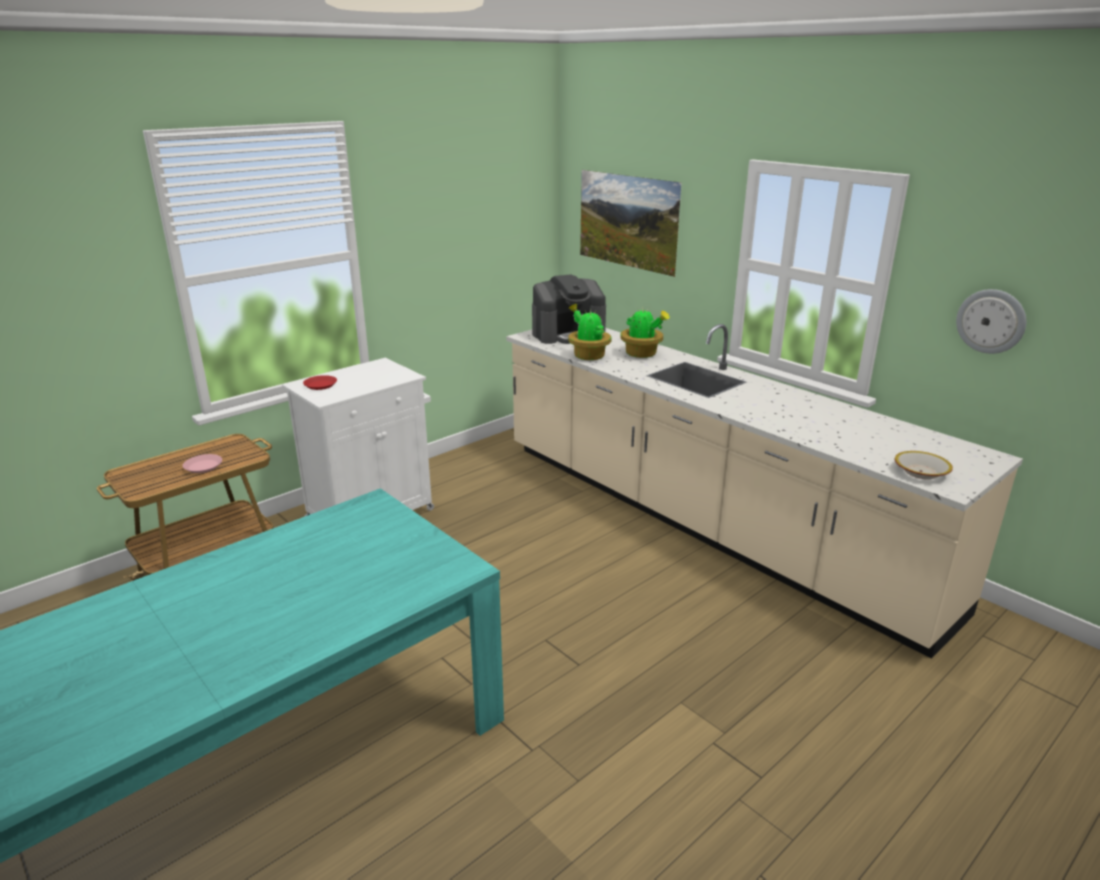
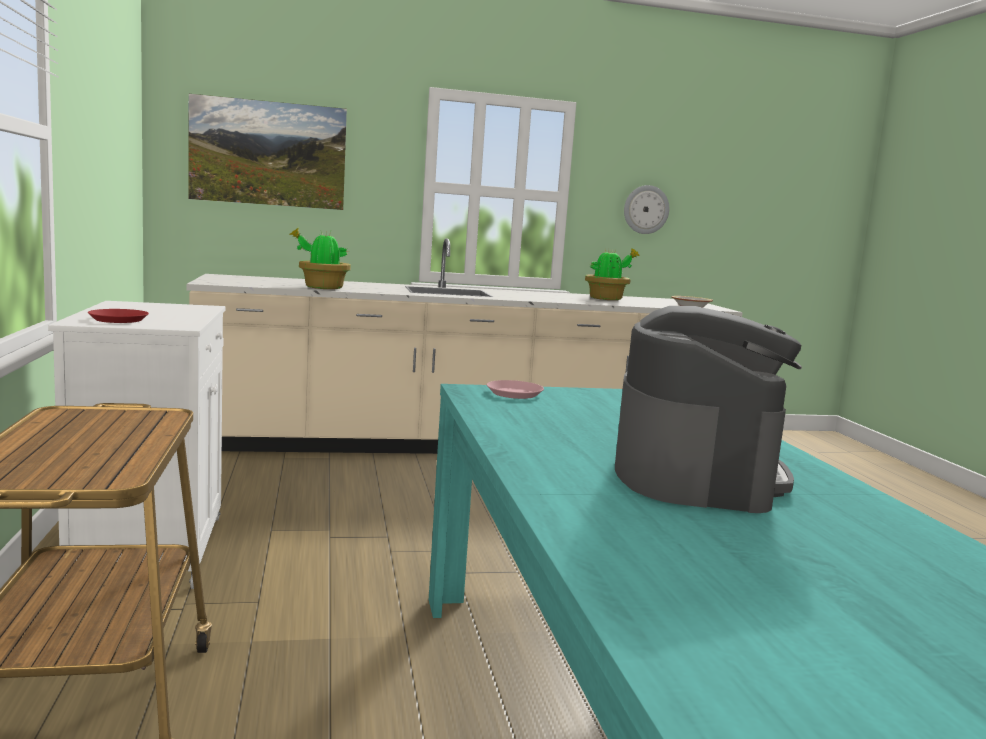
camera: 60 degrees left, 15 degrees down
pink plate [183,454,222,473] -> pink plate moved to [487,380,544,399]
coffee machine [532,274,606,344] -> coffee machine moved to [615,306,802,513]
potted plant [620,306,670,358] -> potted plant moved to [585,248,639,300]

